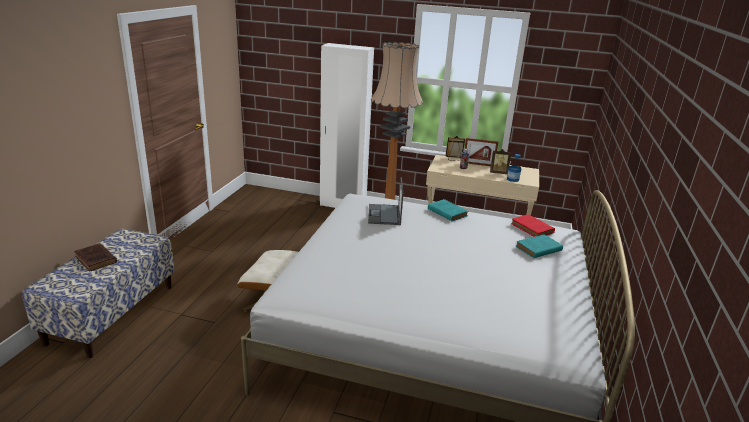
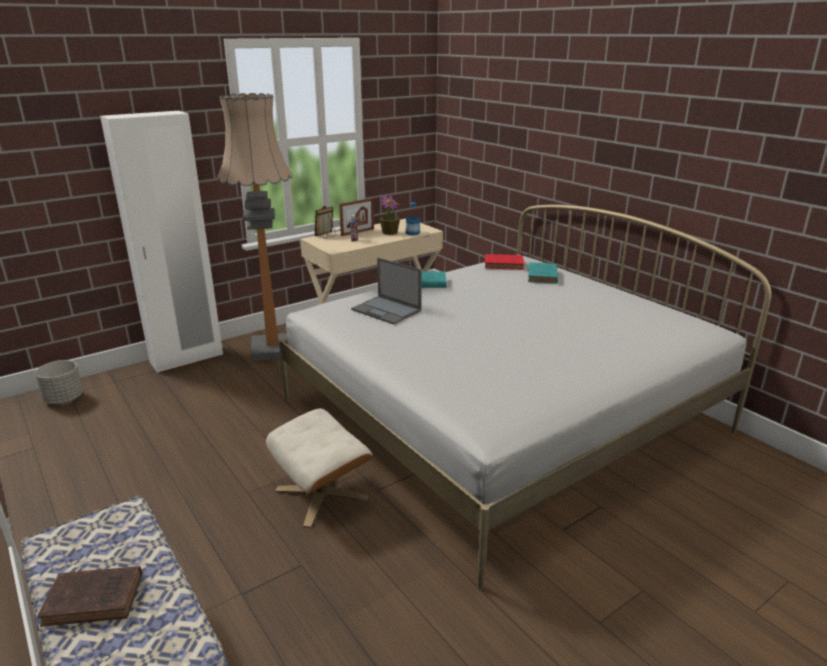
camera: 50 degrees left, 0 degrees up
picture frame [490,149,511,174] -> potted plant [380,195,400,235]
none -> grey planter [35,360,83,404]

